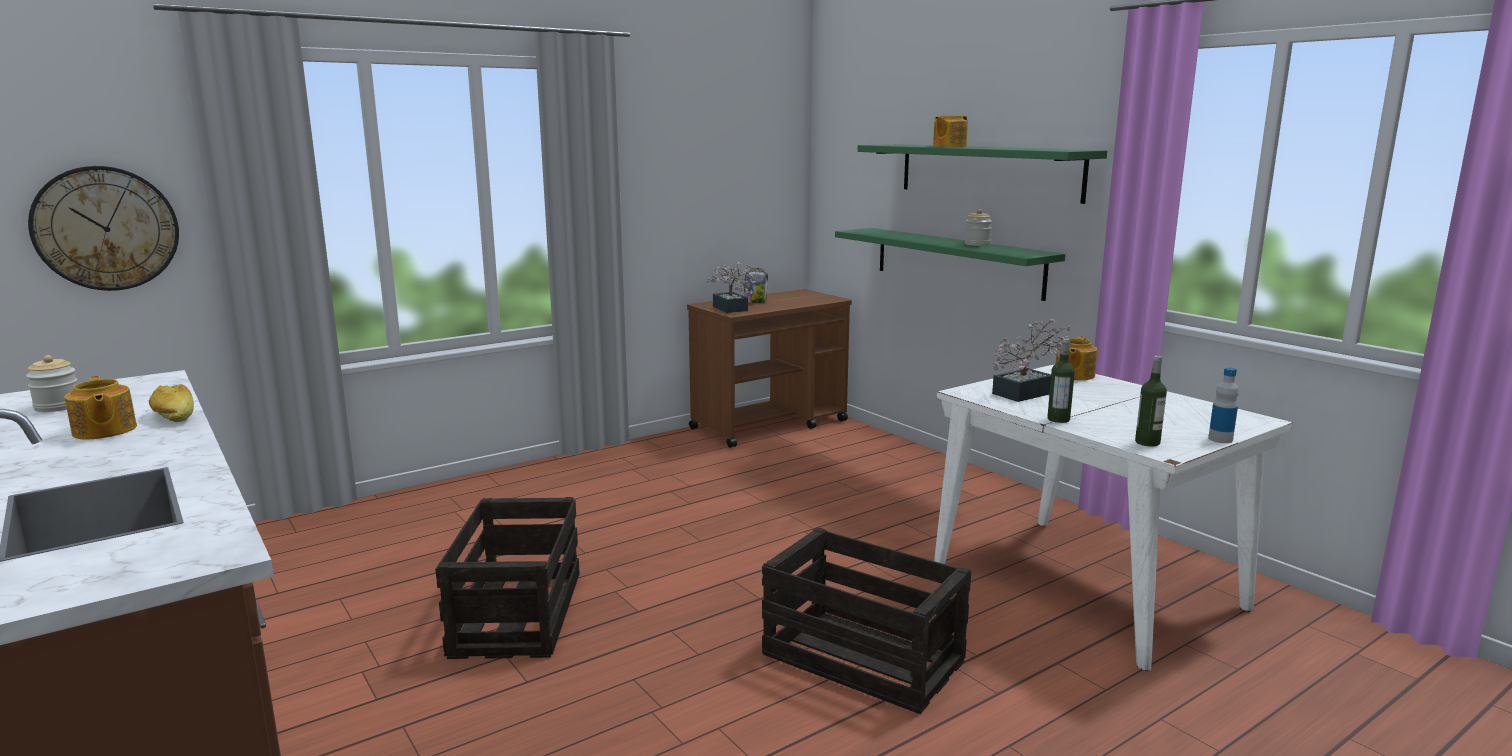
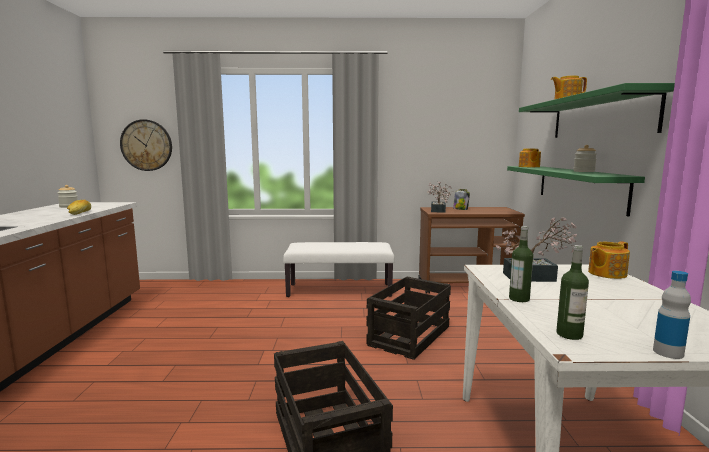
camera: 35 degrees right, 5 degrees down
teapot [64,376,137,439] -> teapot moved to [519,149,541,167]
crate [435,497,580,659] -> crate moved to [366,276,451,360]
none -> white bench [283,242,394,297]

